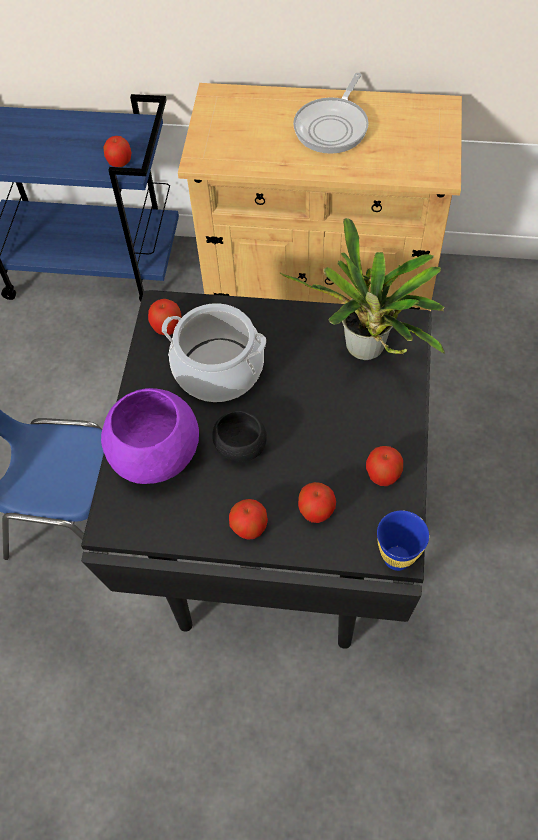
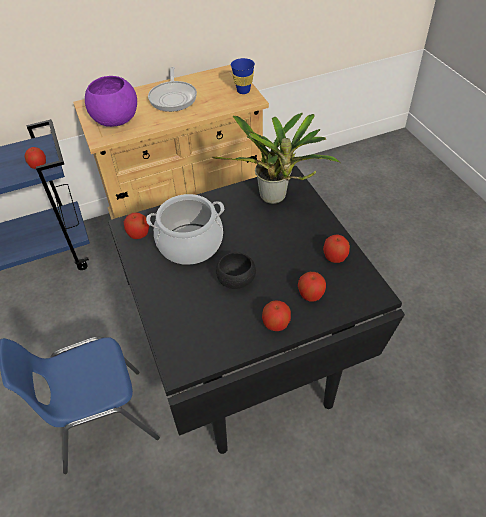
camera: 30 degrees left, 10 degrees down
purple bowl [101,388,199,484] -> purple bowl moved to [85,76,137,127]
blue cup [377,510,429,571] -> blue cup moved to [231,58,255,94]

